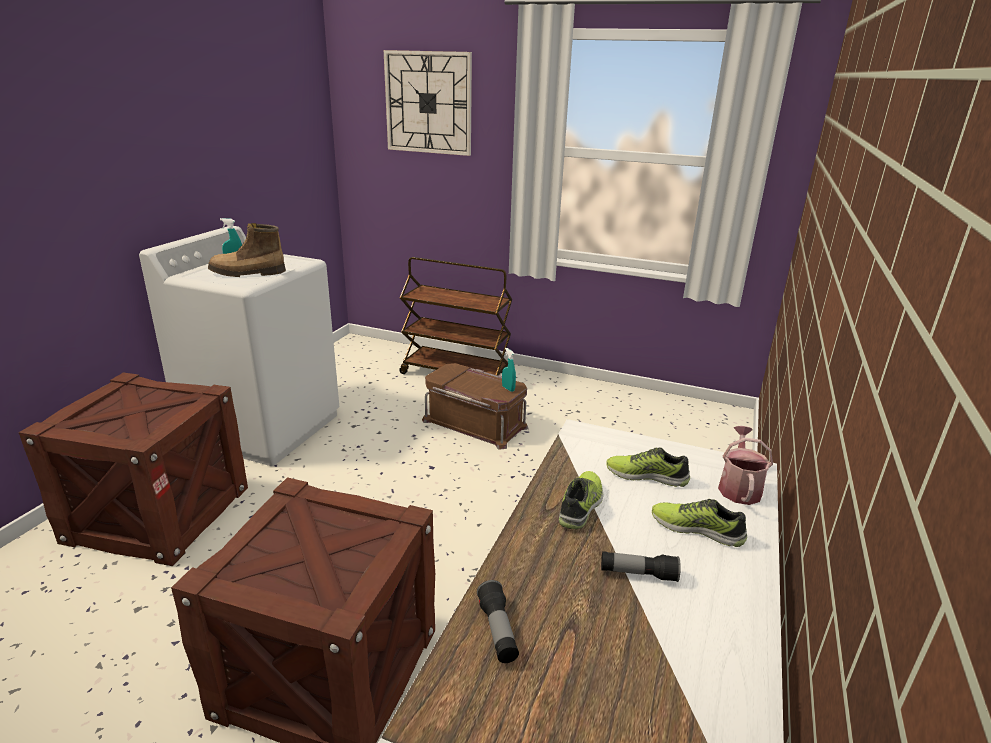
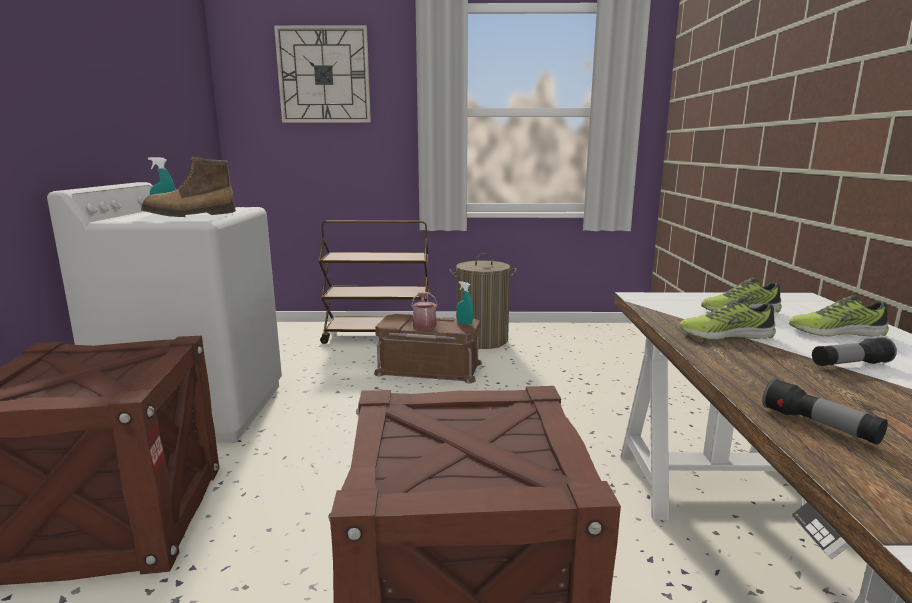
camera: 20 degrees left, 10 degrees down
shoe [559,471,603,529] -> shoe turned 90 degrees counterclockwise [679,297,776,340]
watering can [718,426,773,505] -> watering can moved to [411,292,438,329]
none -> laundry basket [449,253,517,349]

